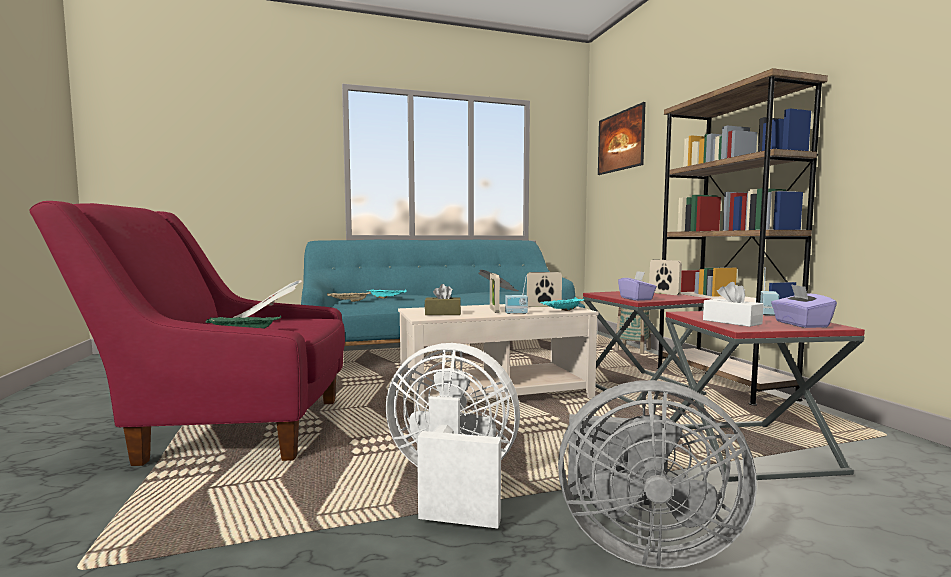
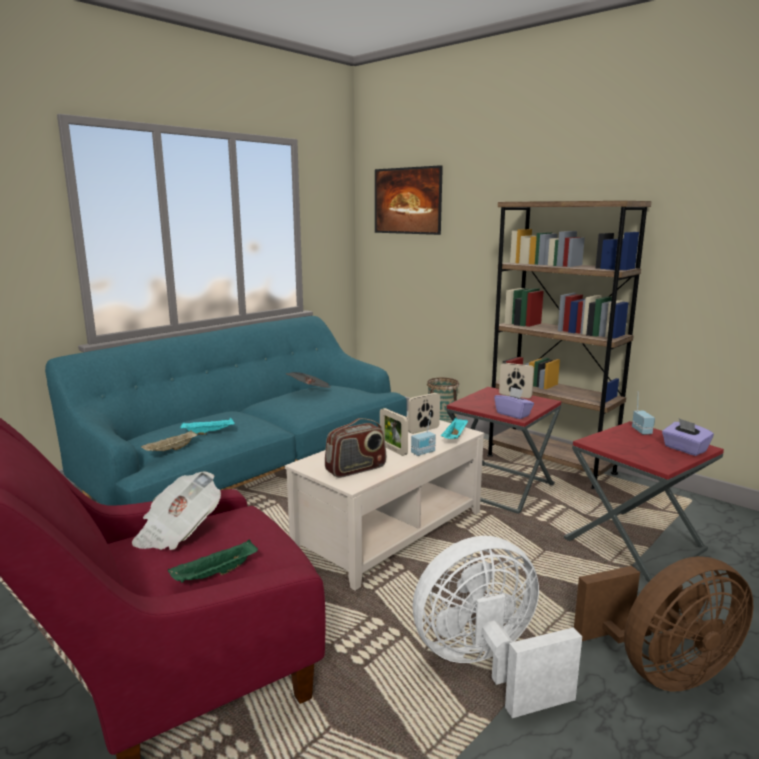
camera: 30 degrees left, 10 degrees up
brown tissue box [425,284,461,315] -> radio [325,418,386,478]
grey fan [558,380,757,569] -> brown fan [574,556,754,691]
white tissue box [703,282,764,327] -> none

